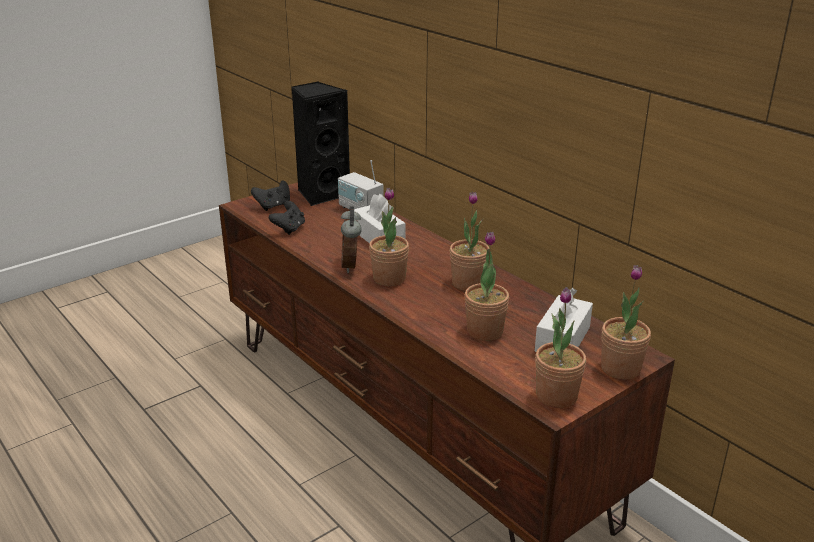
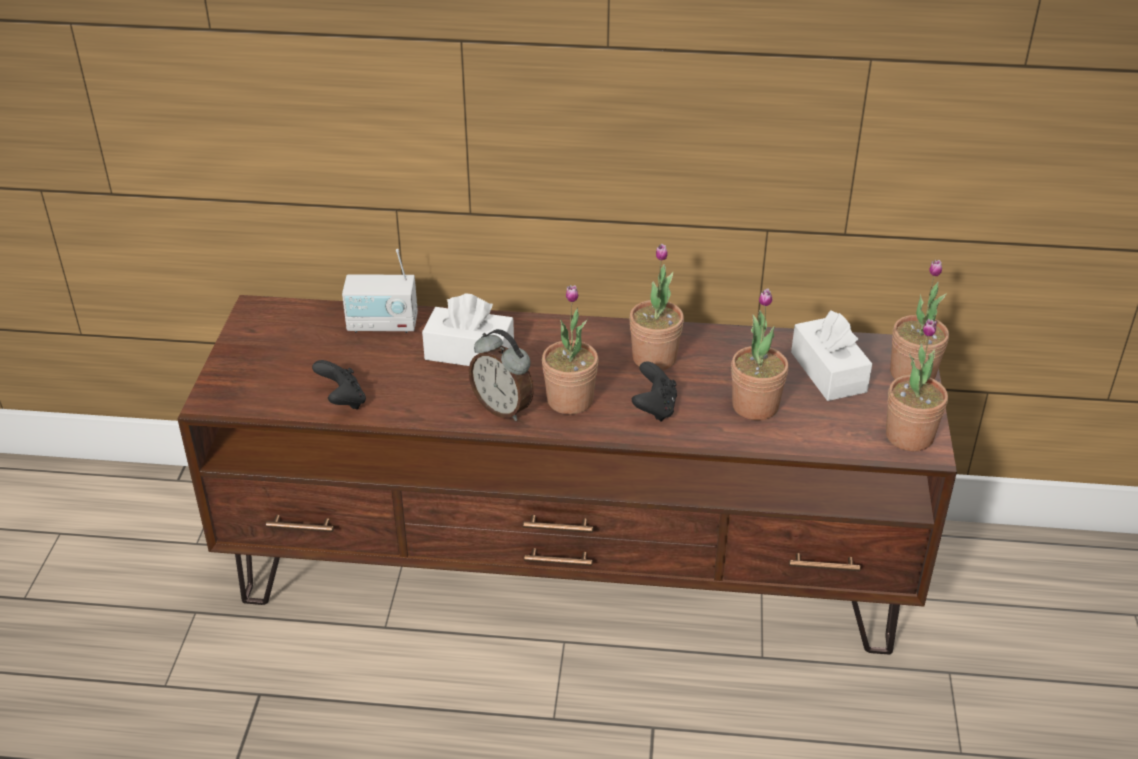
camera: 45 degrees left, 10 degrees up
black game controller [251,181,290,211] -> black game controller moved to [632,361,677,422]
black speaker [291,81,350,206] -> none

